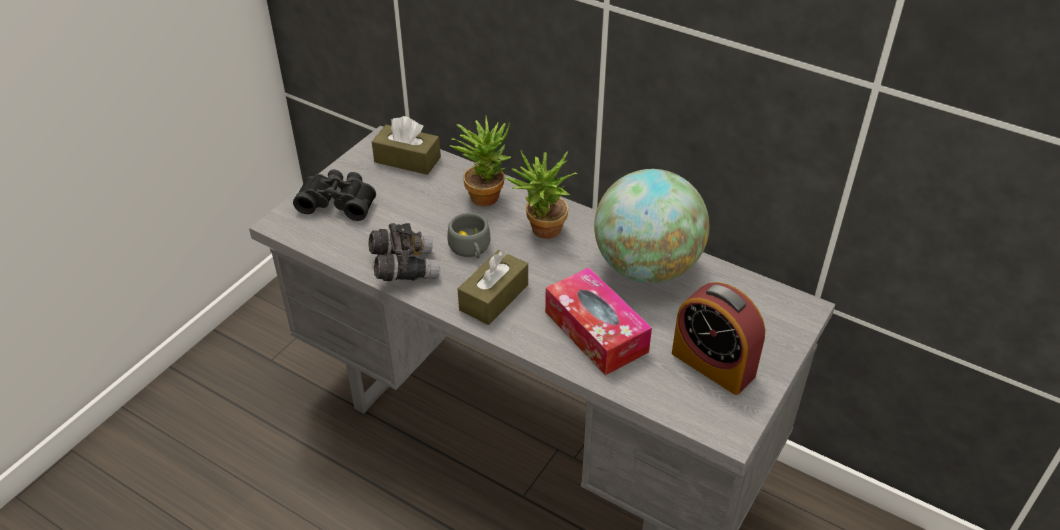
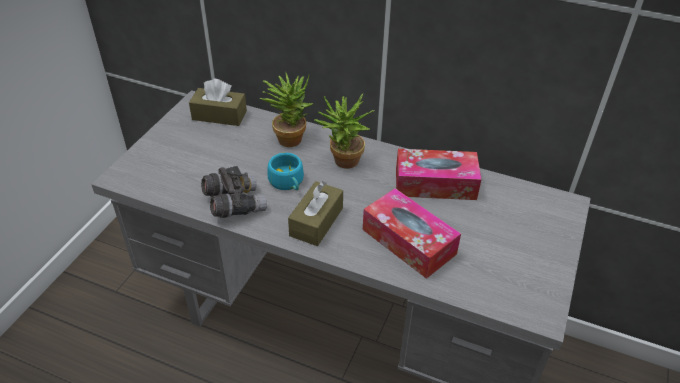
camera: 10 degrees left, 0 degrees up
black binoculars [293,169,376,221] -> none
grey cup [447,213,491,259] -> turquoise cup [267,153,304,190]
globe [594,169,709,283] -> tissue box [396,149,482,200]
alarm clock [672,282,765,395] -> none

